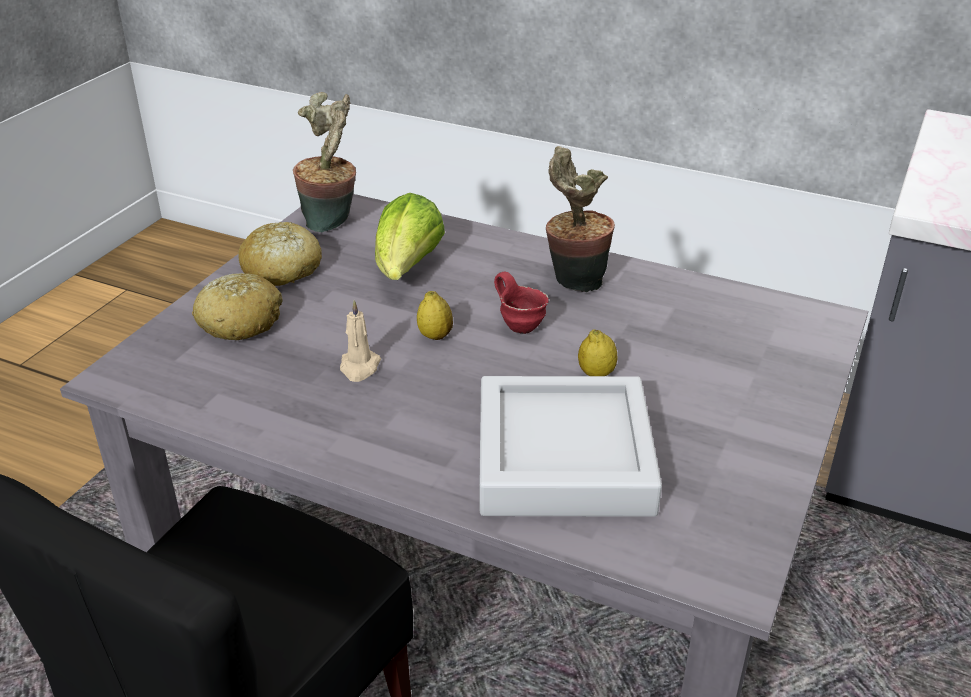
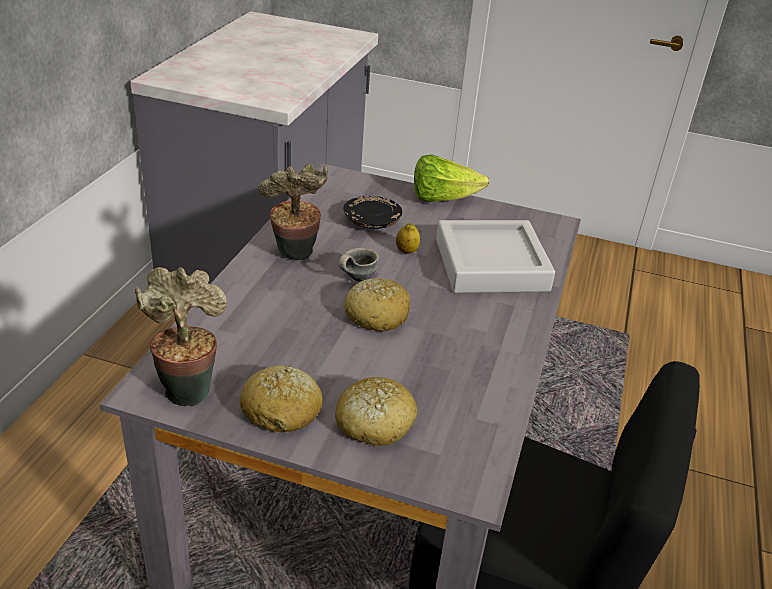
camera: 100 degrees left, 0 degrees up
beige candle [340,300,381,382] -> none
lettuce [375,193,445,280] -> lettuce moved to [414,154,490,202]
lemon [417,291,453,340] -> bread [345,278,410,331]
red mug [494,272,549,334] -> grey mug [339,248,379,282]
none -> black plate [343,196,402,229]

